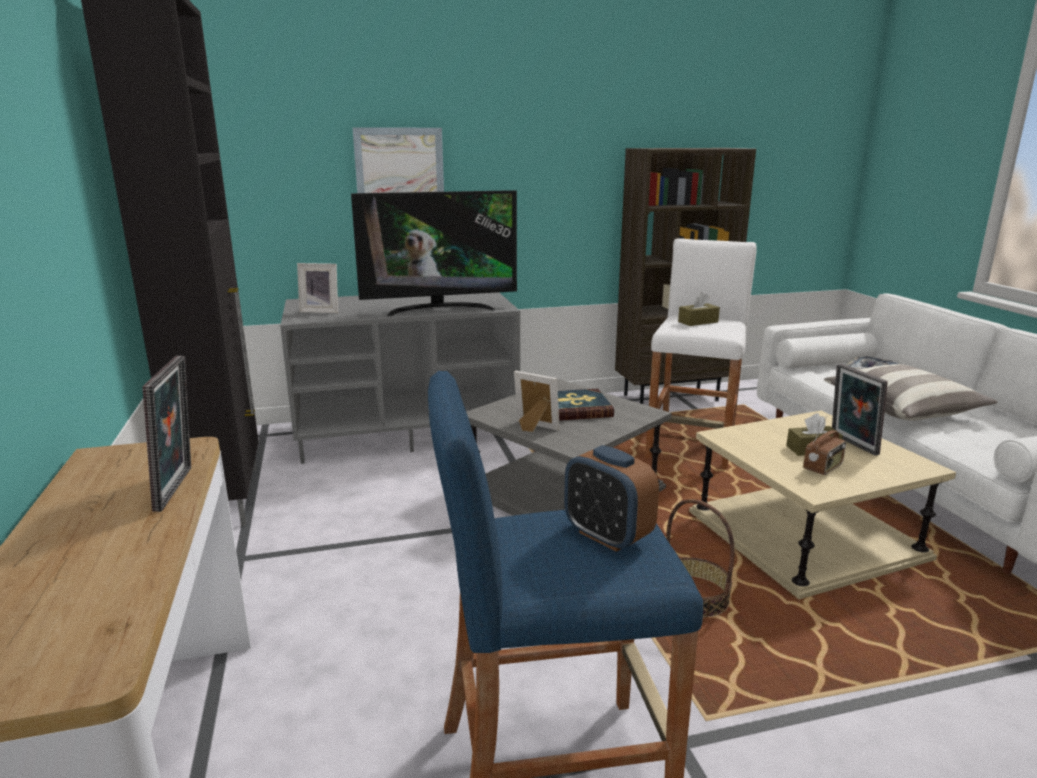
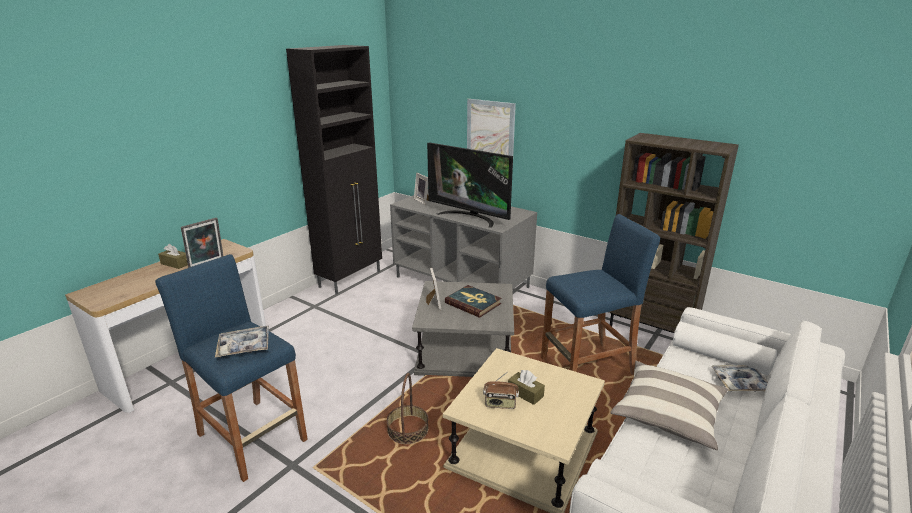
camera: 50 degrees right, 5 degrees up
alarm clock [564,445,659,552] -> tray [215,326,269,357]
white stool [645,238,757,469] -> blue stool [541,214,660,375]
brown tissue box [678,292,720,326] -> brown tissue box moved to [158,244,188,269]
picture frame [832,364,888,456] -> none

